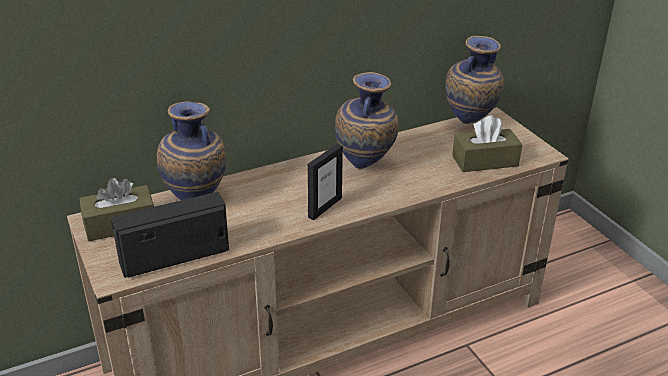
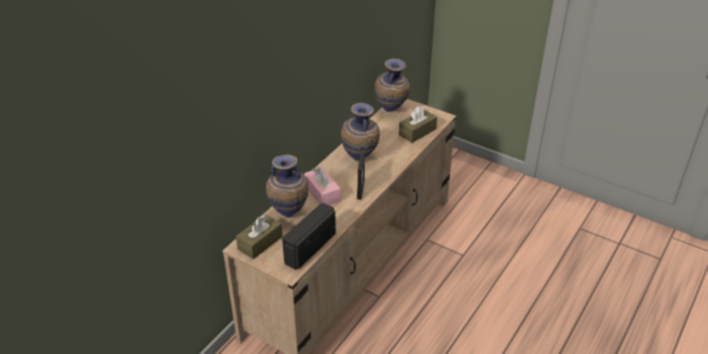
camera: 30 degrees left, 5 degrees up
none -> pink tissue box [304,167,341,206]

